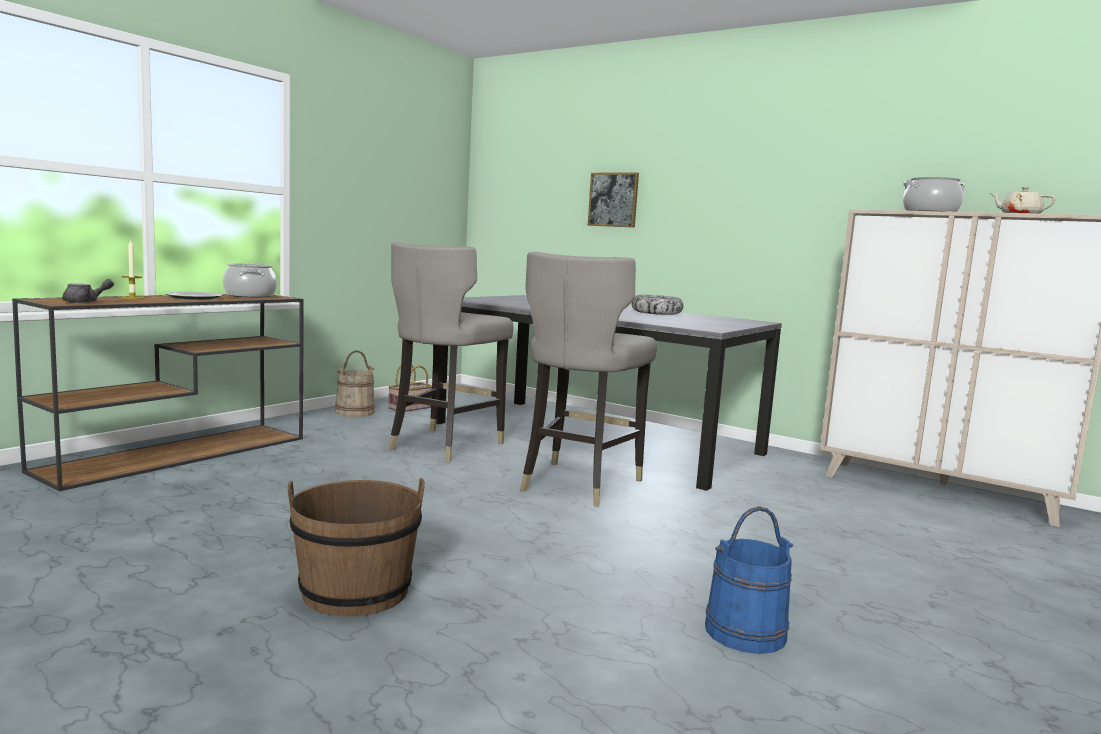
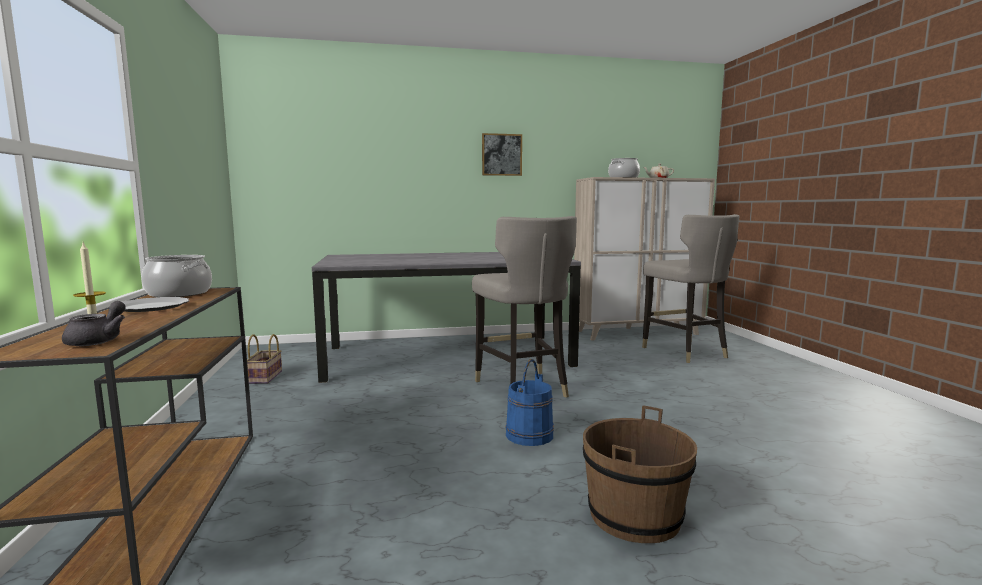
camera: 45 degrees left, 0 degrees up
beige bucket [335,350,375,417] -> none
grey stool [388,242,513,462] -> grey stool moved to [642,214,740,363]
picture [588,172,639,228] -> picture moved to [482,133,522,176]
bowl [632,295,683,315] -> none
blue bucket [705,506,793,654] -> blue bucket moved to [505,359,554,446]

